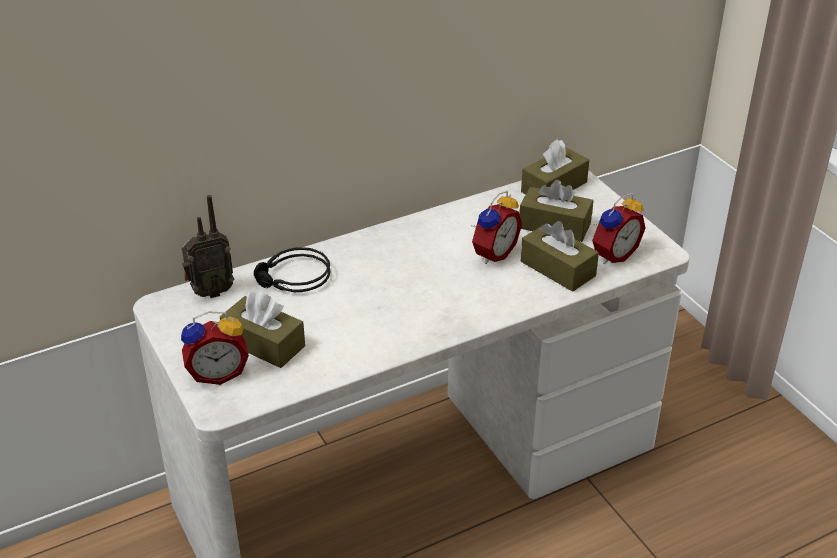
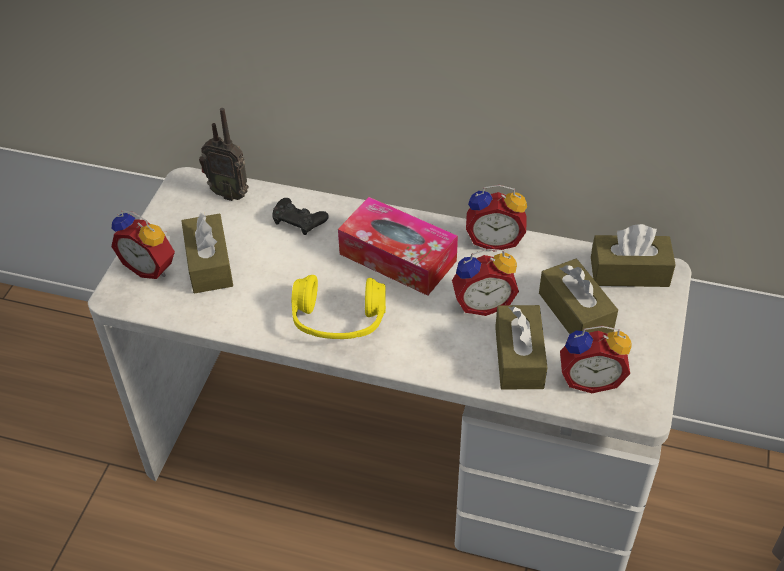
camera: 45 degrees right, 10 degrees up
black headphones [254,247,330,293] -> black game controller [273,198,329,235]
none -> yellow headphones [292,275,386,339]
none -> tissue box [338,197,458,296]
none -> alarm clock [466,185,527,252]

